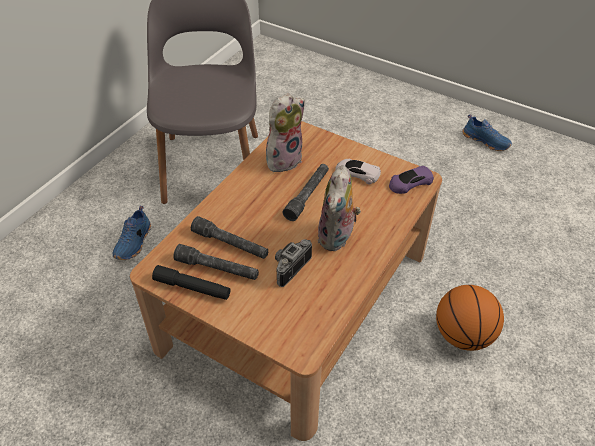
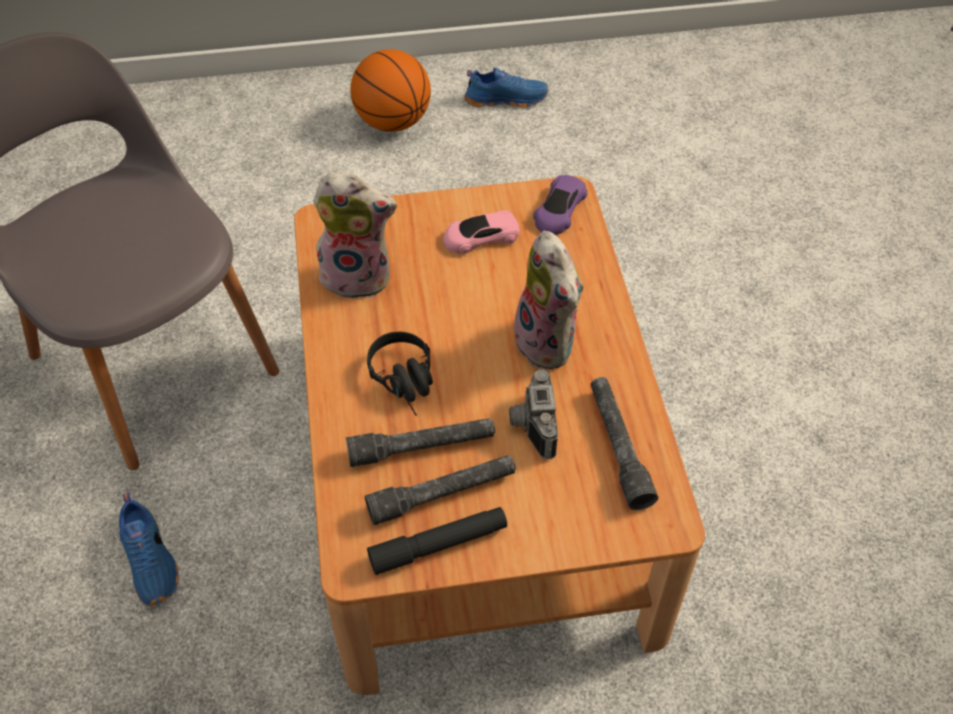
camera: 40 degrees left, 5 degrees up
plush toy [266,93,305,174] -> plush toy turned 90 degrees clockwise [313,173,397,299]
grey flashlight [282,164,329,221] -> grey flashlight moved to [591,377,658,510]
white toy car [335,159,381,185] -> pink toy car [443,210,519,254]
basketball [436,285,504,351] -> basketball moved to [350,49,431,132]
none -> black headphones [367,332,433,416]

